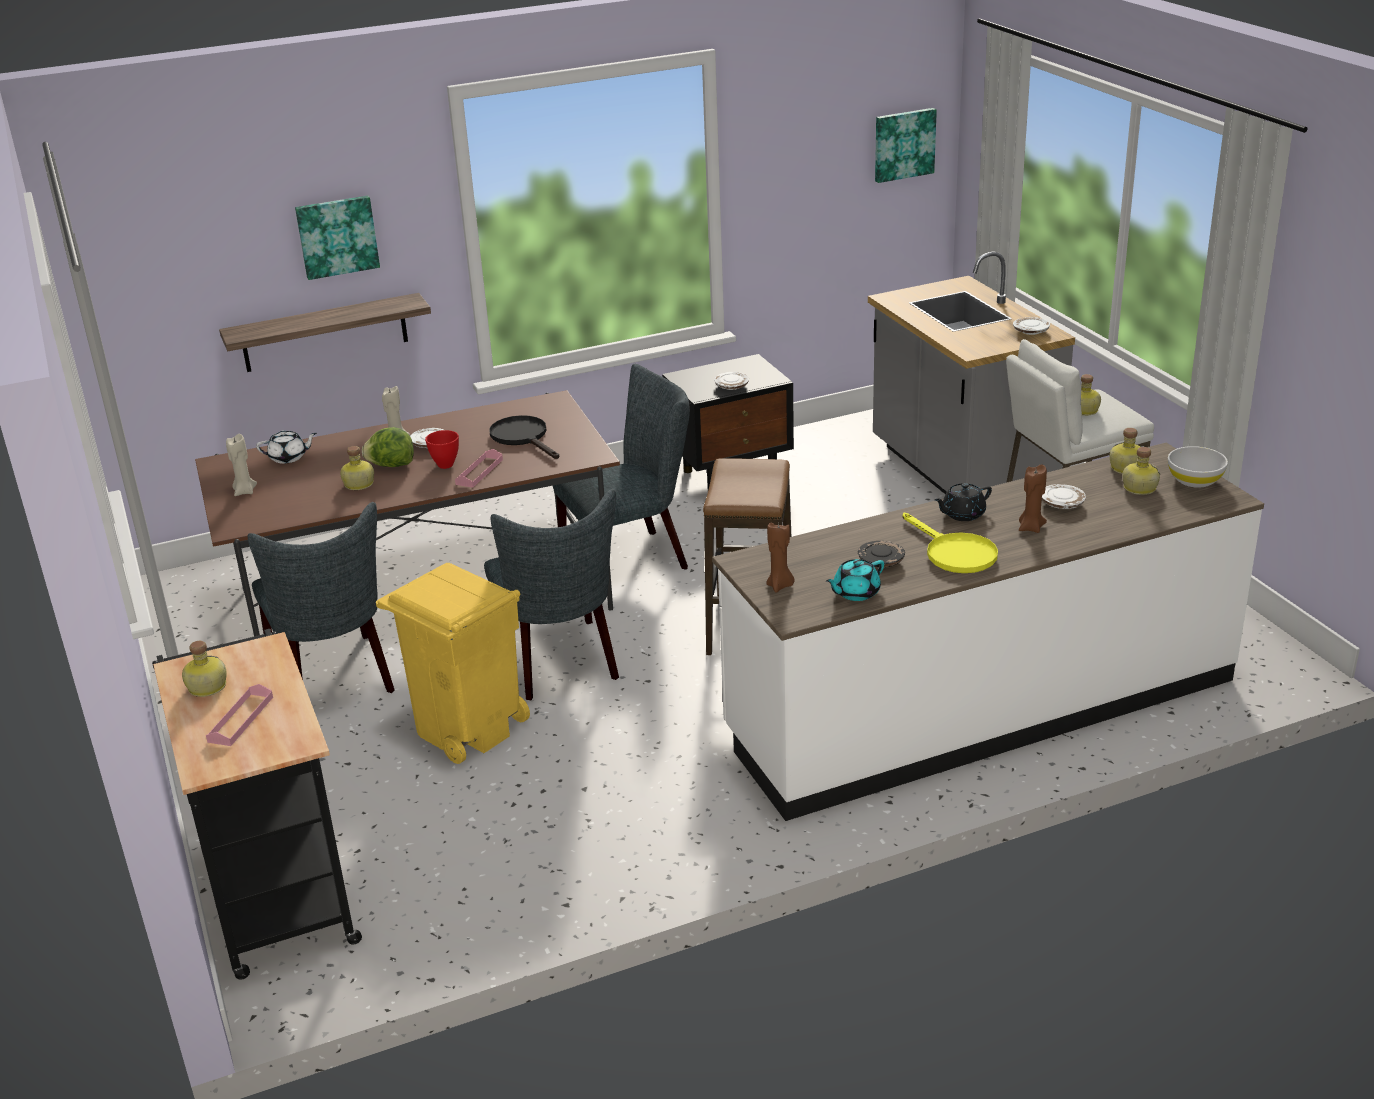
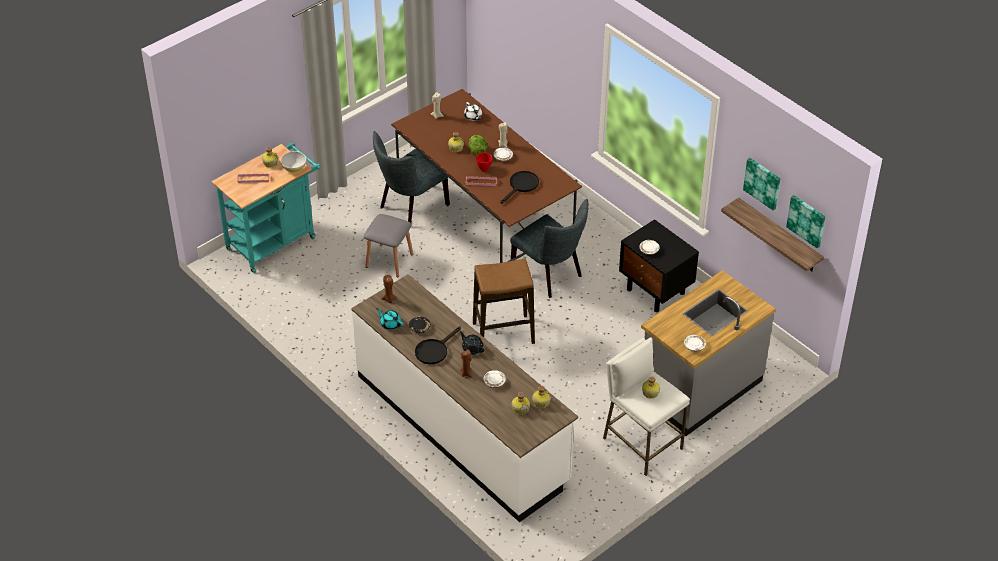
camera: 70 degrees right, 15 degrees up
black cart [152,629,362,980] -> turquoise cart [212,143,321,273]
shelf [219,293,431,372] -> shelf moved to [721,198,824,271]
picture [295,196,380,280] -> picture moved to [743,158,780,210]
yellow trash can [376,563,530,764] -> grey stool [364,214,413,277]
grey chair [484,489,619,700] -> none
yellow frying pan [903,513,998,573] -> black frying pan [415,327,461,364]
white bowl [1168,446,1228,488] -> white bowl moved to [281,151,306,172]

